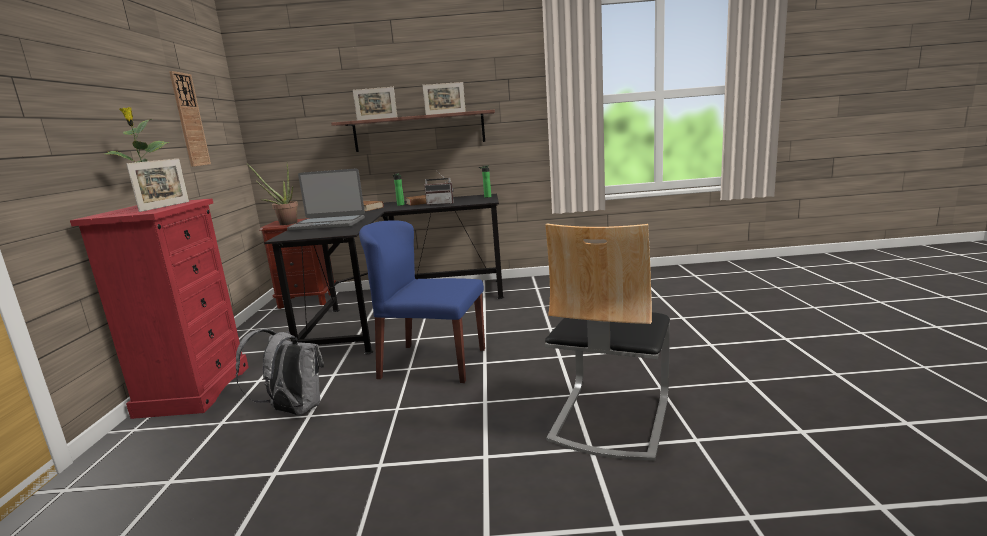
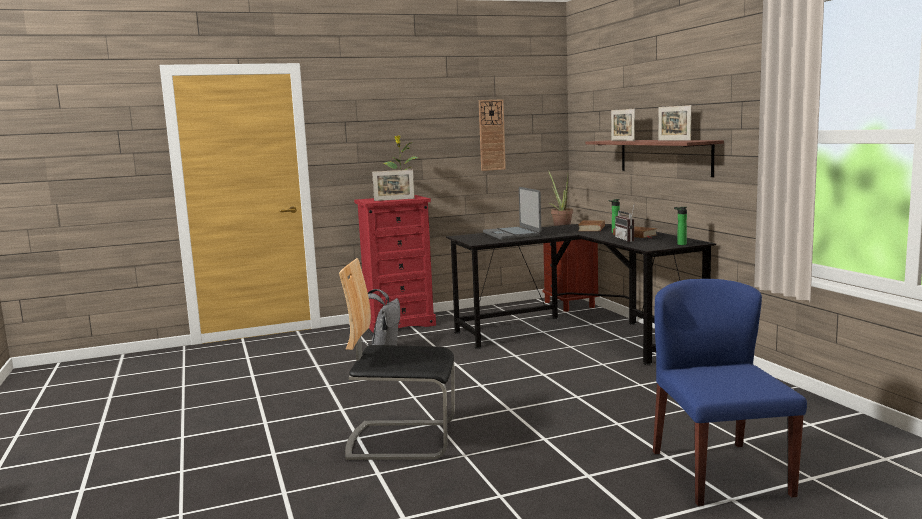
camera: 70 degrees right, 5 degrees down
blue chair [359,220,485,383] -> blue chair moved to [653,279,807,506]

